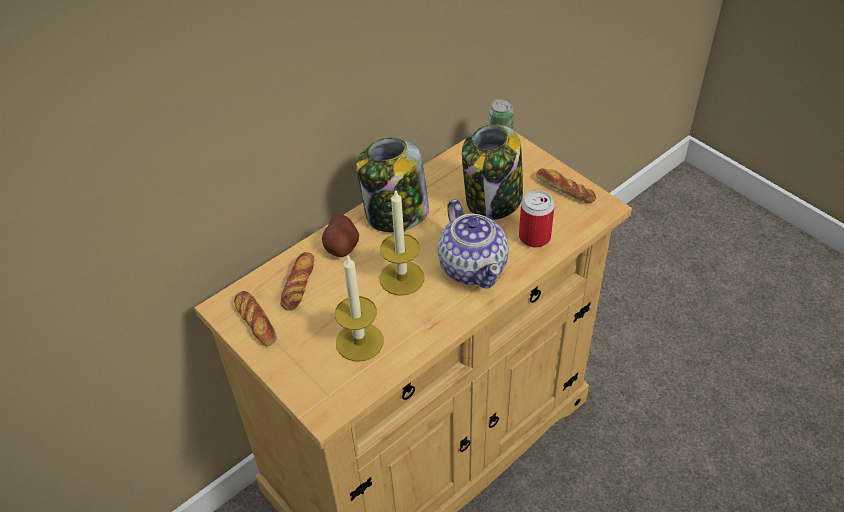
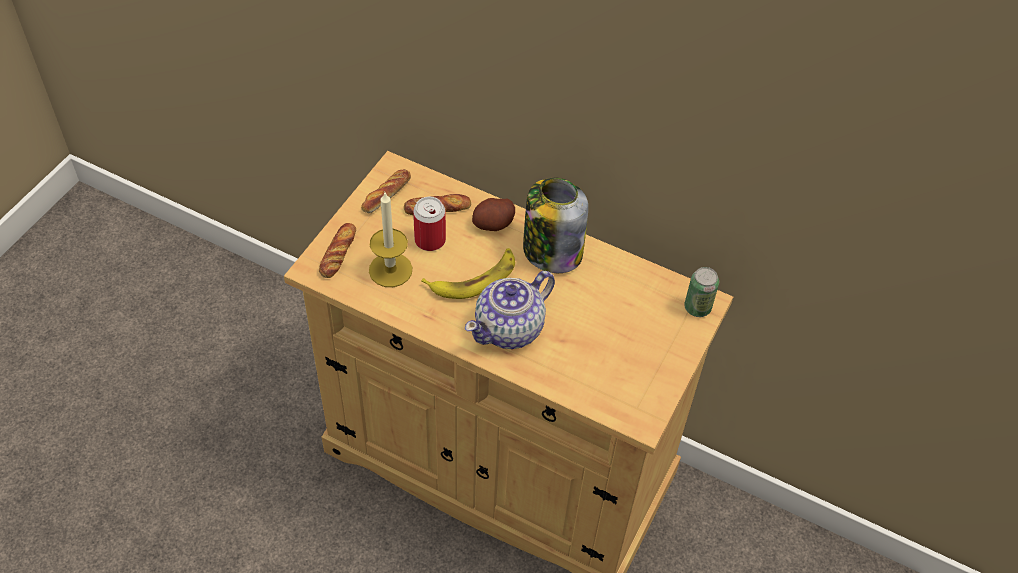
camera: 65 degrees right, 5 degrees up
candle [380,189,425,296] -> banana [421,248,515,299]
jar [462,124,523,220] -> none
can [519,190,555,248] -> can moved to [413,197,446,251]
bread [536,168,596,203] -> bread moved to [319,223,356,278]

